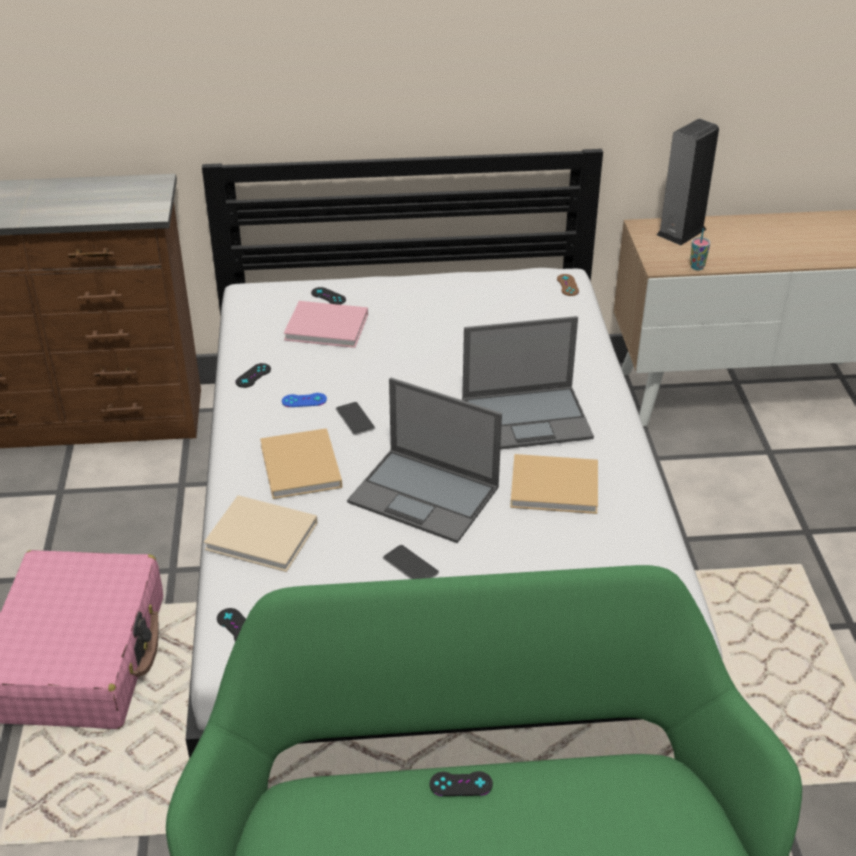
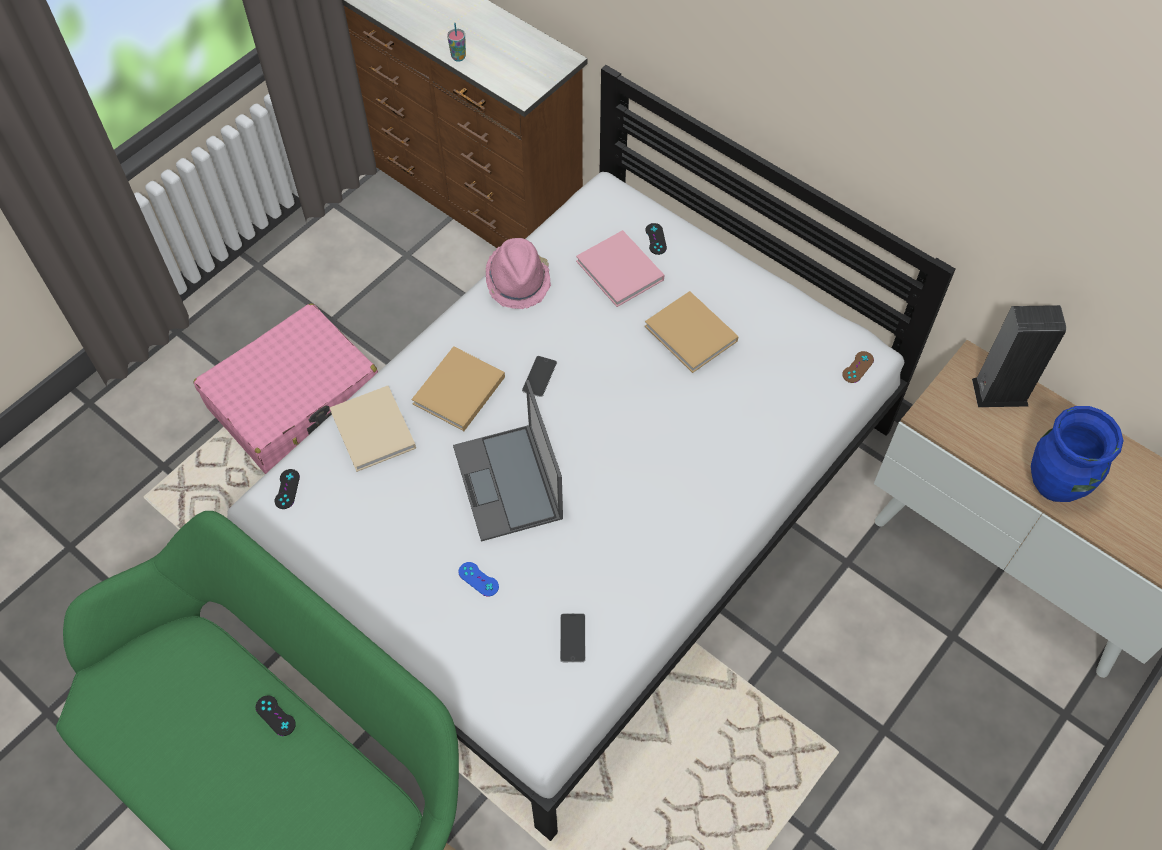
camera: 45 degrees right, 20 degrees up
black game controller [236,363,271,388] -> pink hat [486,238,551,309]
blue game controller [282,393,327,407] -> blue game controller moved to [459,562,499,597]
phone [383,545,439,579] -> phone moved to [560,613,585,662]
laptop [462,316,594,450] -> none
beige book [510,454,598,514] -> beige book moved to [645,291,739,373]
cup [690,228,710,270] -> cup moved to [447,23,466,62]
none -> blue vase [1031,406,1124,502]

